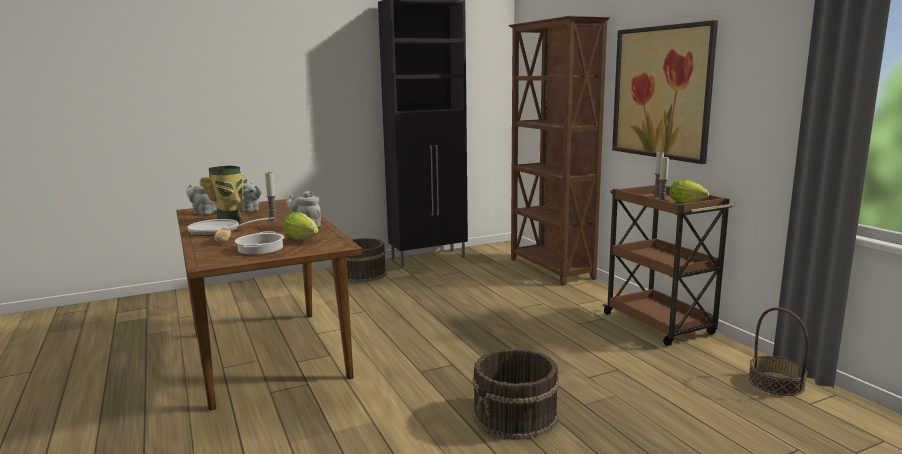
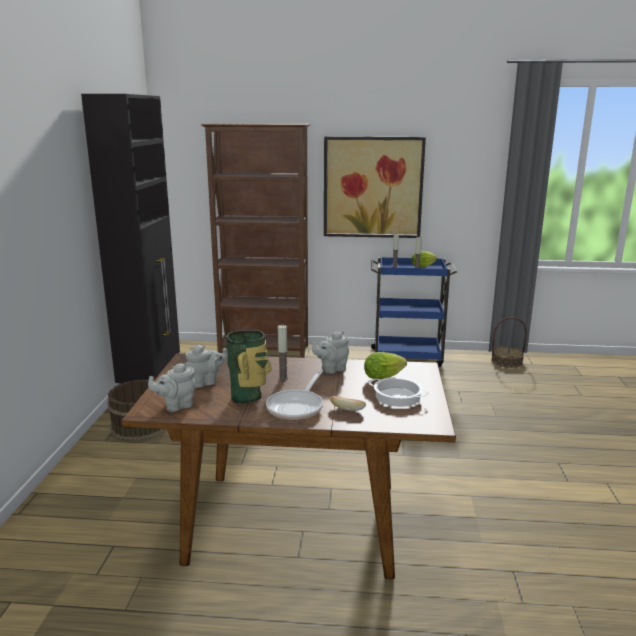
camera: 60 degrees left, 5 degrees up
brown bucket [472,348,559,440] -> none
brown cart [603,185,734,346] -> blue cart [369,257,457,367]

